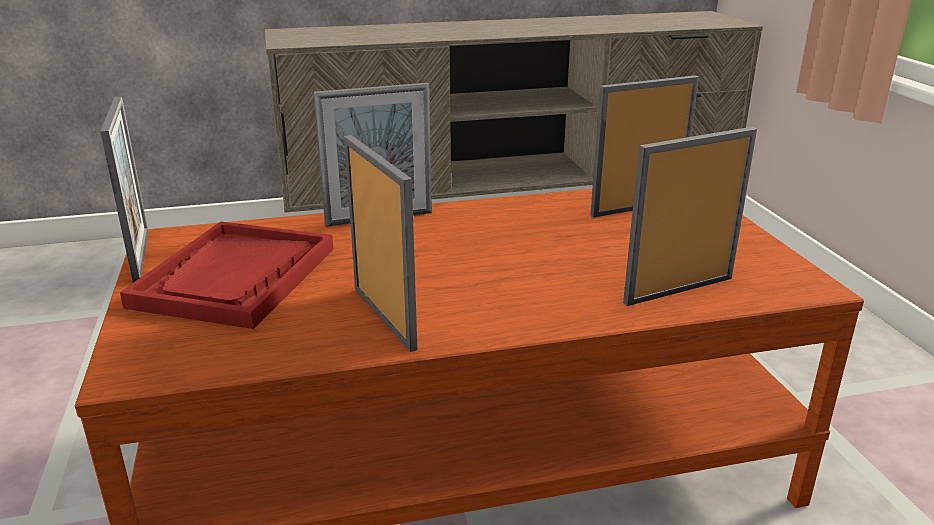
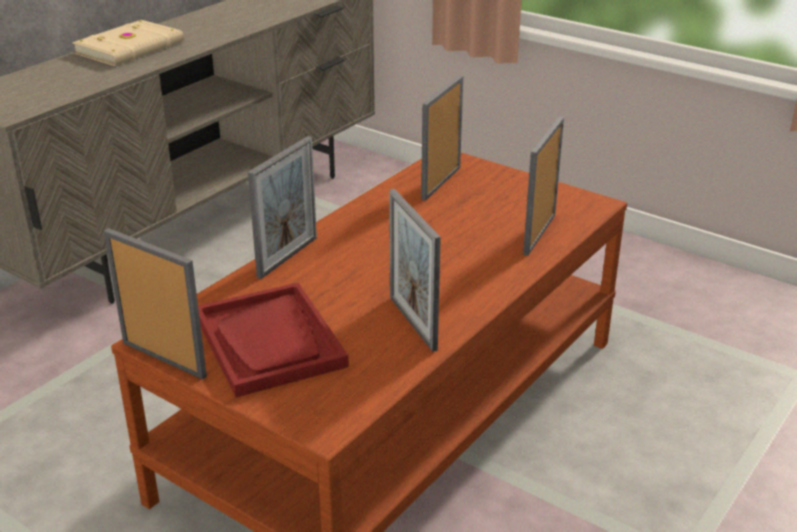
camera: 40 degrees left, 5 degrees up
picture frame [344,135,418,352] -> picture frame turned 135 degrees counterclockwise [389,189,441,352]
none -> beige book [72,20,184,66]

